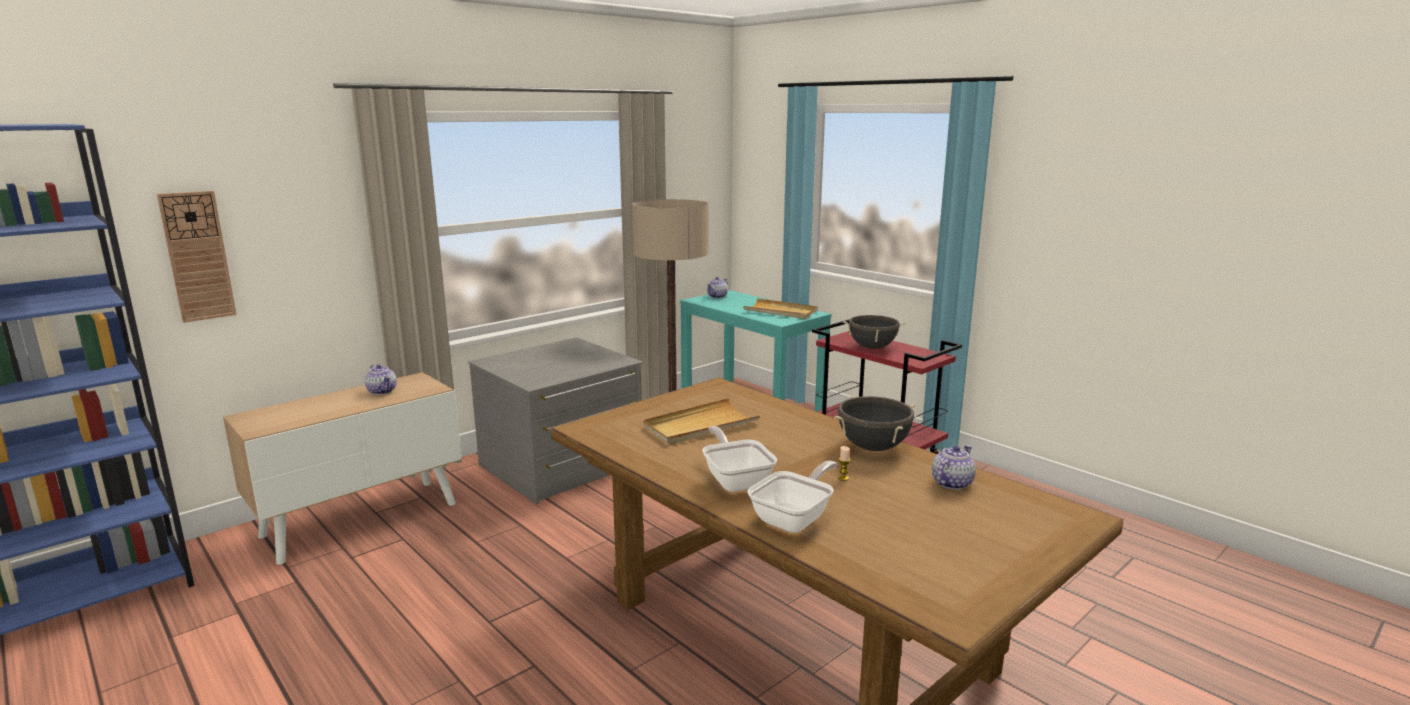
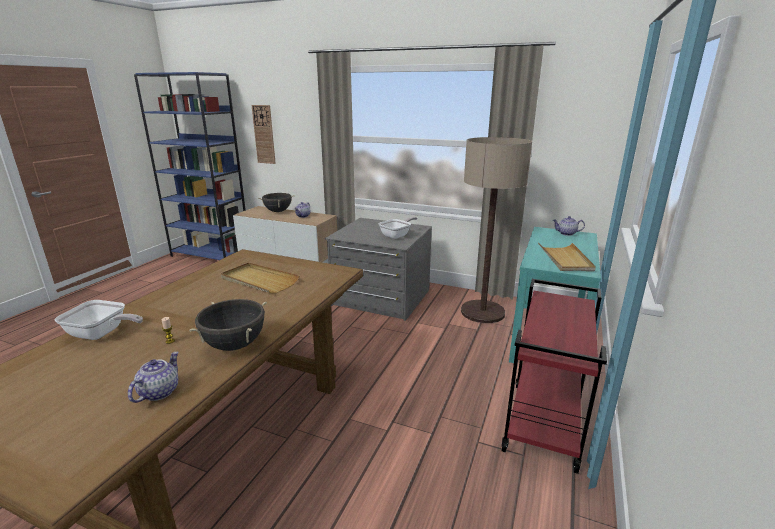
camera: 65 degrees right, 5 degrees up
frying pan [702,426,777,492] -> frying pan moved to [379,217,417,239]
black cooking pot [843,315,906,349] -> black cooking pot moved to [258,193,295,212]
teapot [932,445,976,490] -> teapot turned 90 degrees counterclockwise [128,352,179,403]

